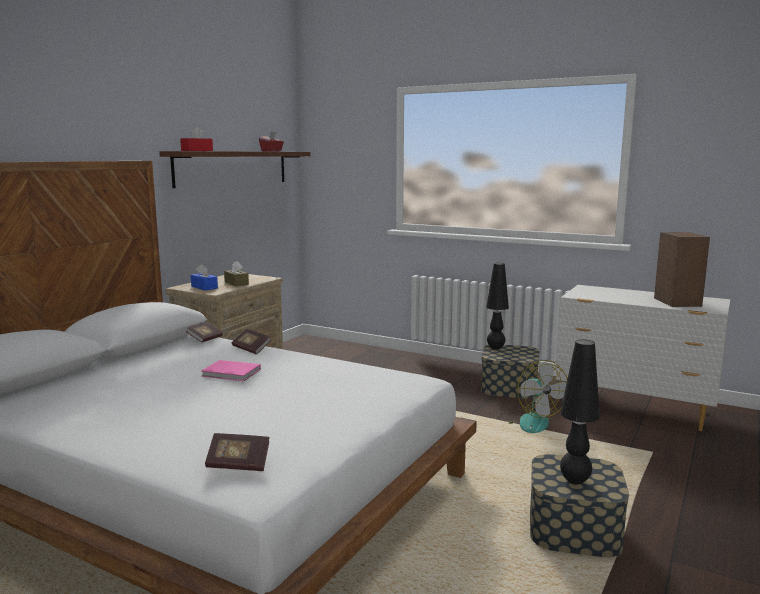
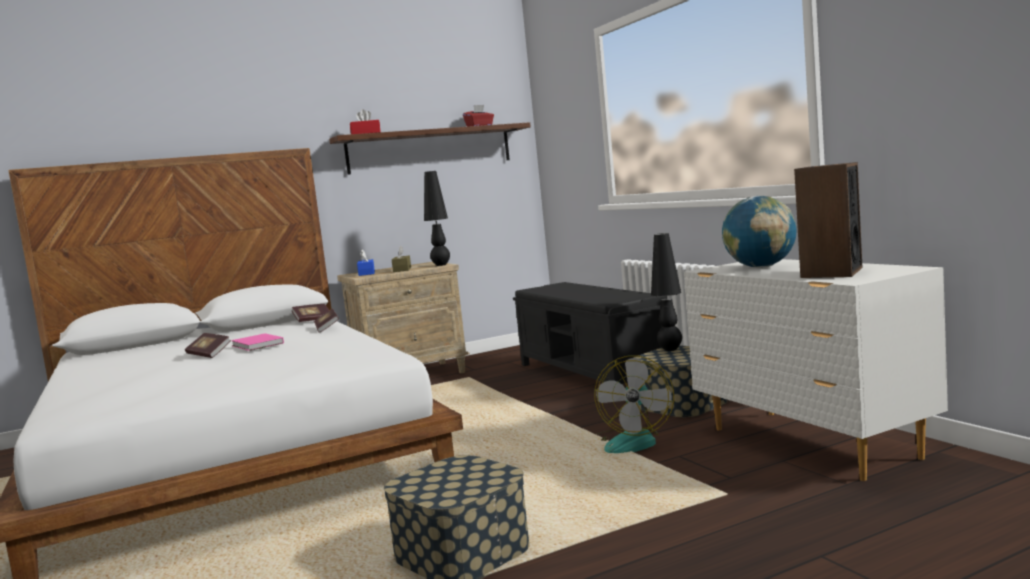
camera: 35 degrees right, 5 degrees down
book [205,433,269,471] -> book moved to [185,333,231,358]
black table lamp [560,340,600,485] -> black table lamp moved to [424,171,450,266]
none -> black bench [513,282,666,384]
none -> globe [722,196,797,268]

